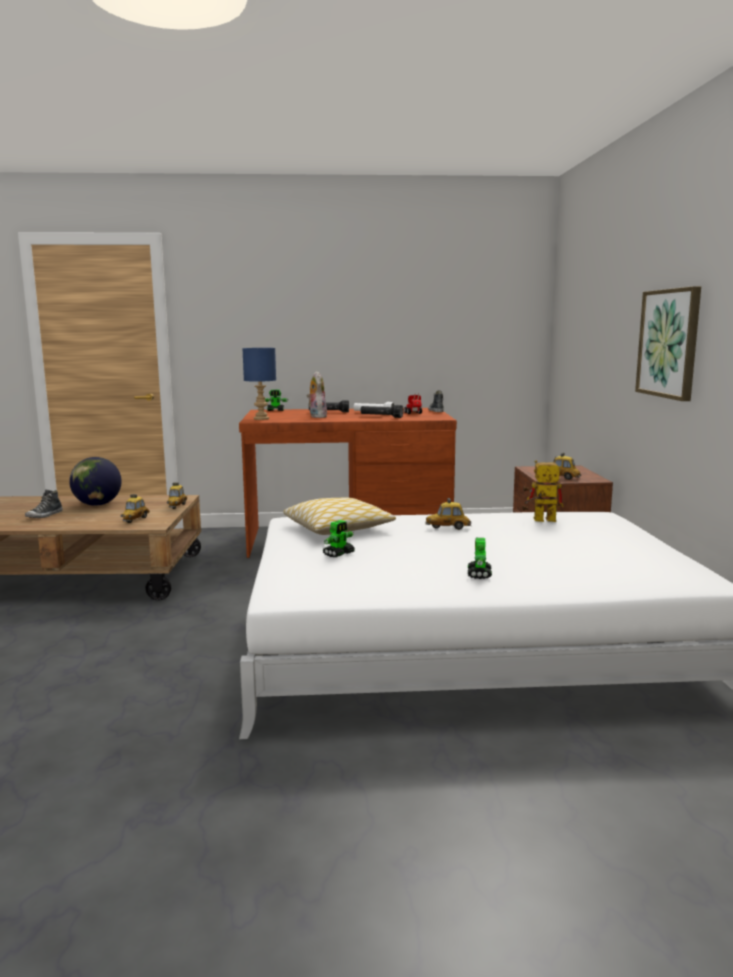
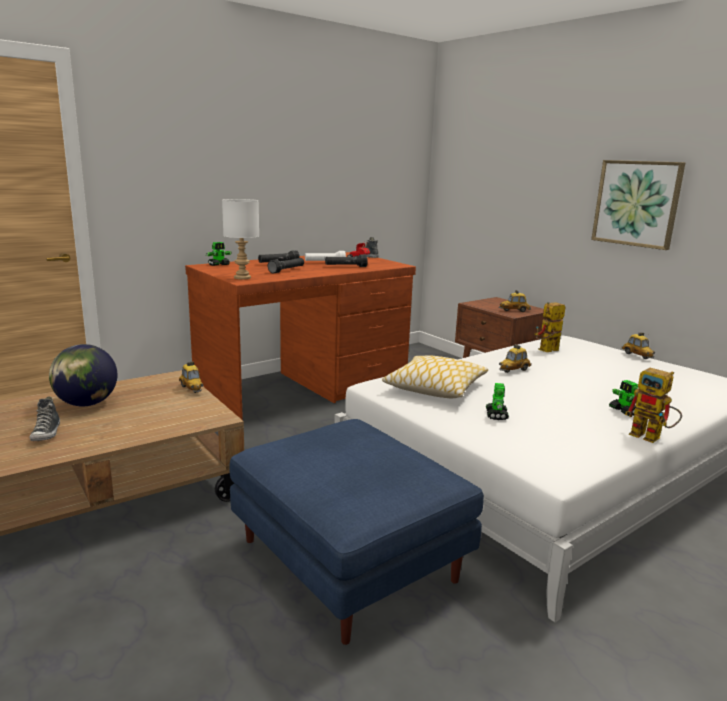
camera: 35 degrees left, 5 degrees up
toy car [121,494,150,523] -> toy car moved to [622,332,655,359]
blue table lamp [242,348,276,420] -> white table lamp [222,199,259,280]
plush toy [307,372,327,418] -> black flashlight [268,258,304,274]
none -> blue ottoman [229,419,484,645]
none -> toy robot [625,368,682,443]

